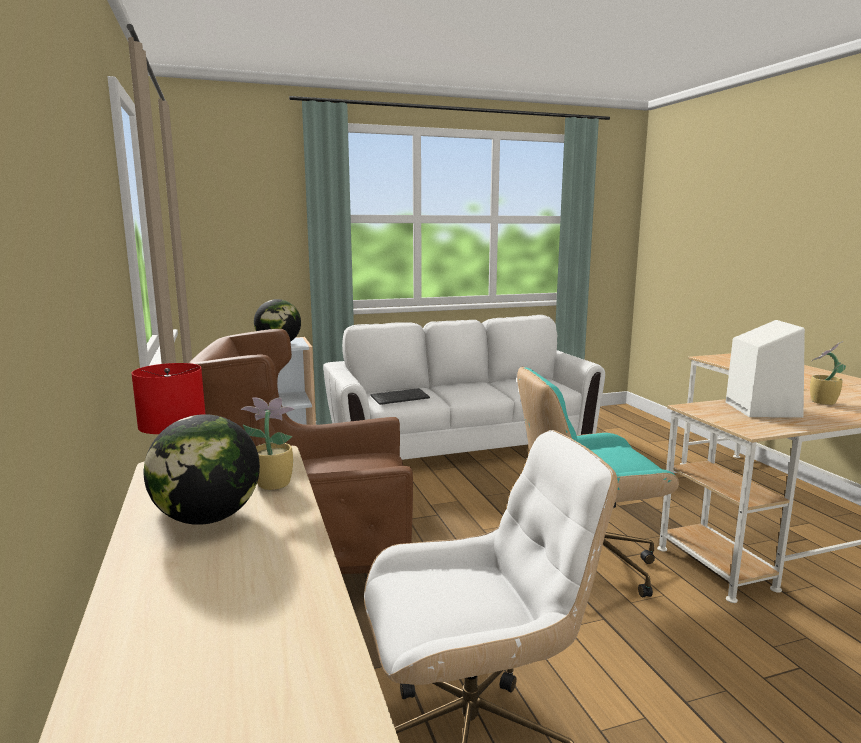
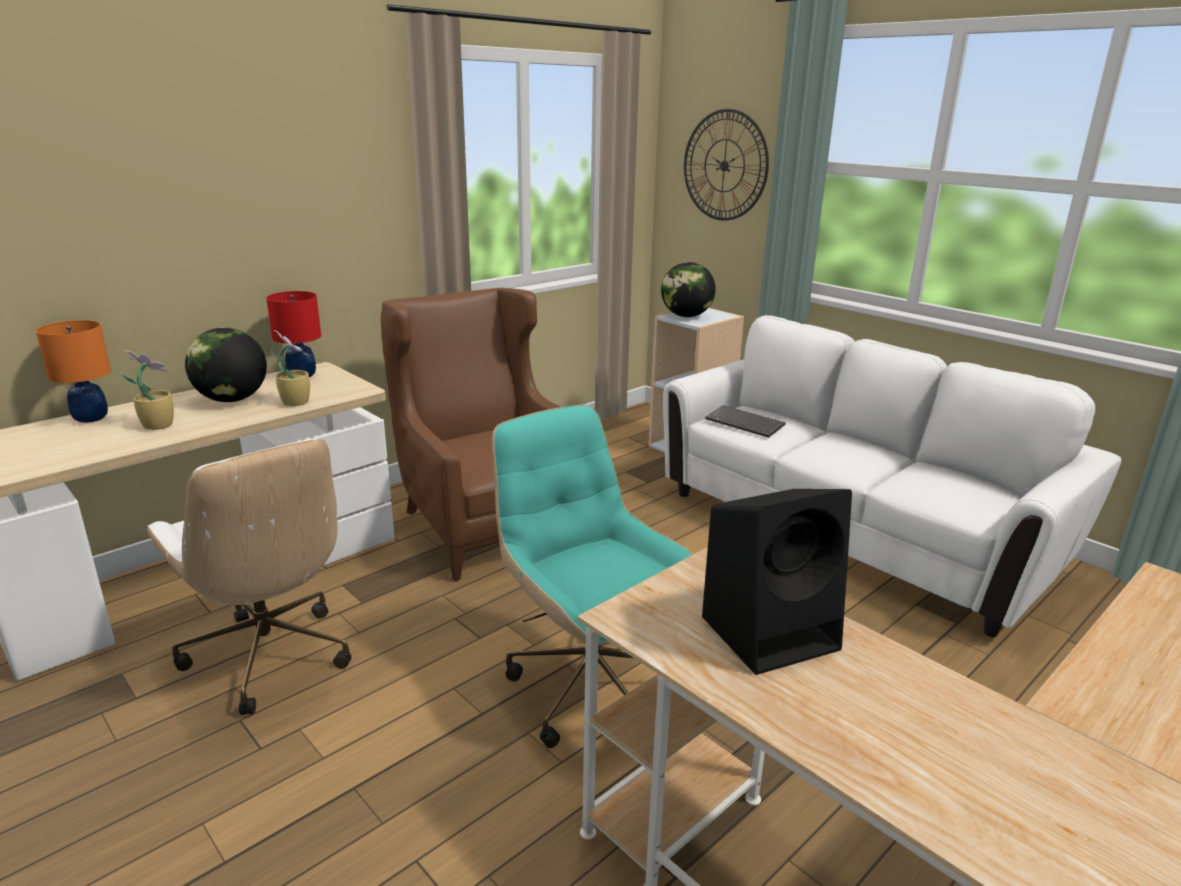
camera: 65 degrees right, 10 degrees up
white speaker [726,320,805,418] -> black speaker [702,489,852,675]
potted plant [810,341,846,405] -> potted plant moved to [121,350,174,430]
none -> orange table lamp [36,320,111,423]
none -> wall clock [684,109,769,221]

